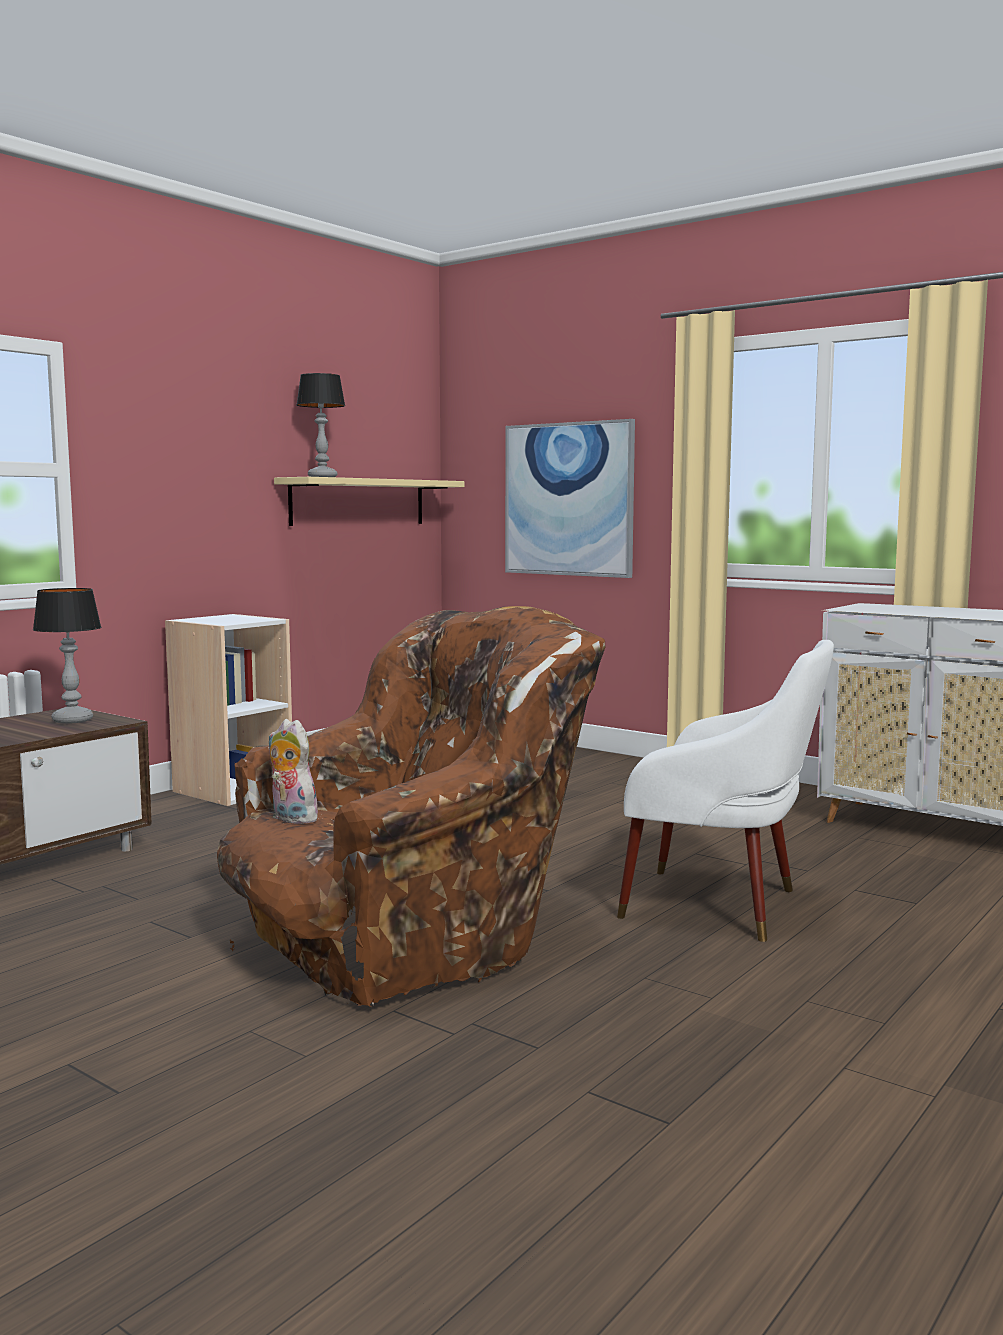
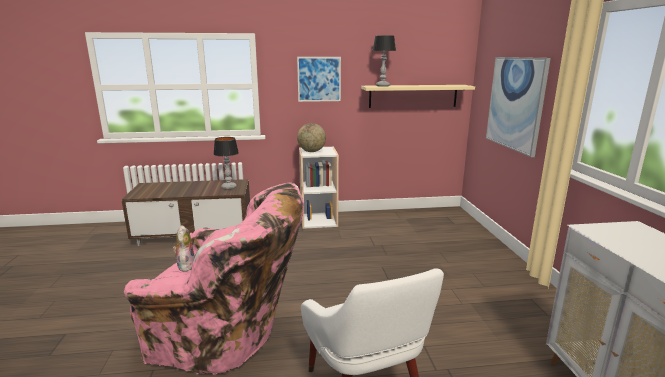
camera: 45 degrees right, 10 degrees up
brown armchair [217,606,606,1007] -> pink armchair [124,182,304,374]
none -> picture [297,57,341,102]
none -> globe [297,123,326,152]

